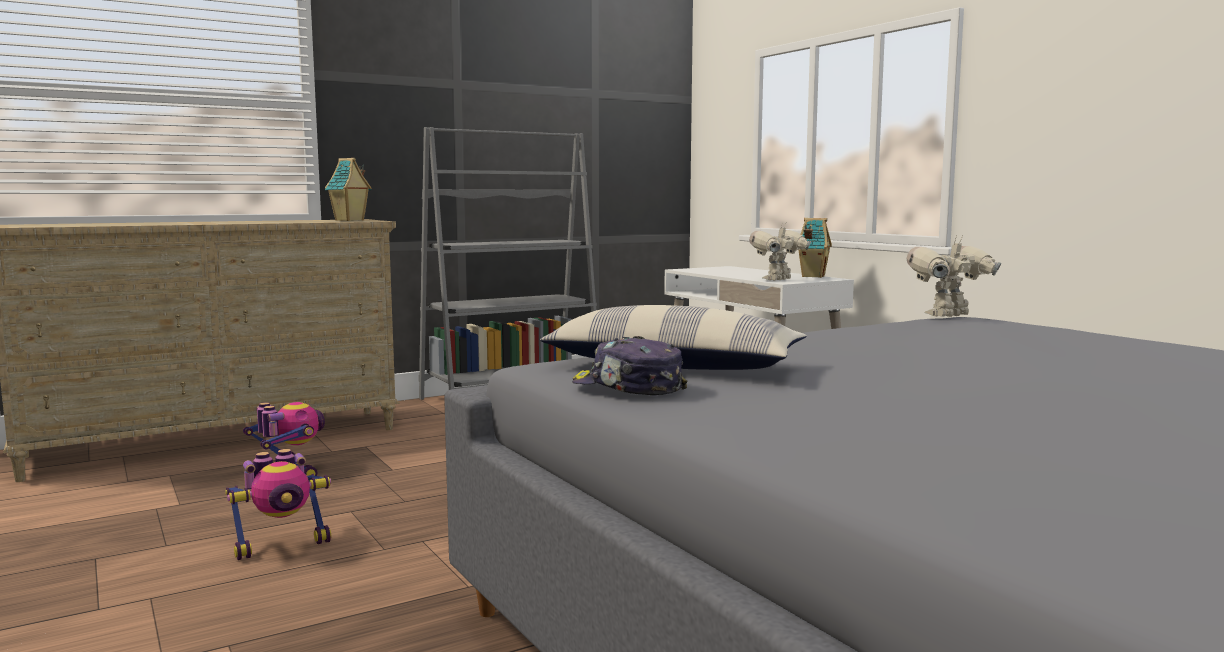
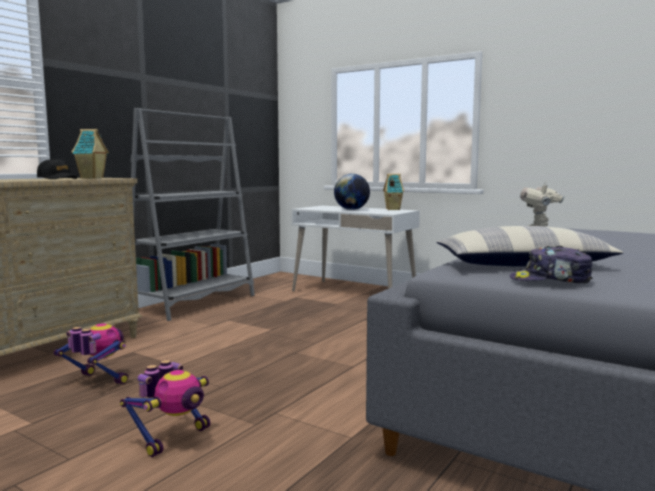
camera: 25 degrees left, 0 degrees up
toy robot [749,222,811,280] -> none
none -> black cap [37,158,77,179]
none -> globe [334,174,370,210]

